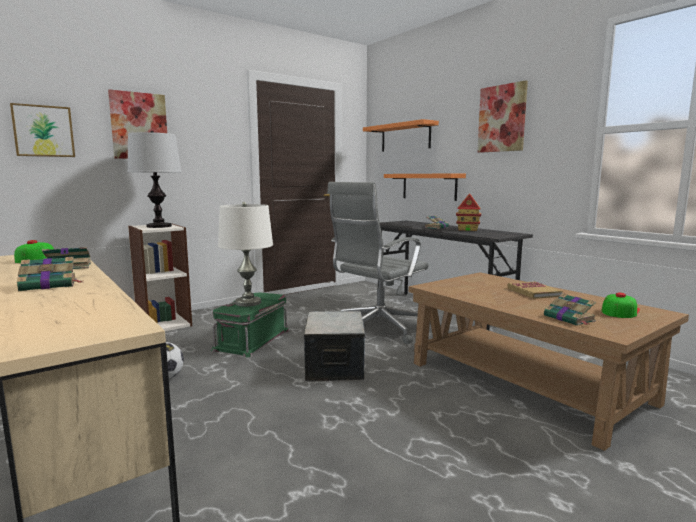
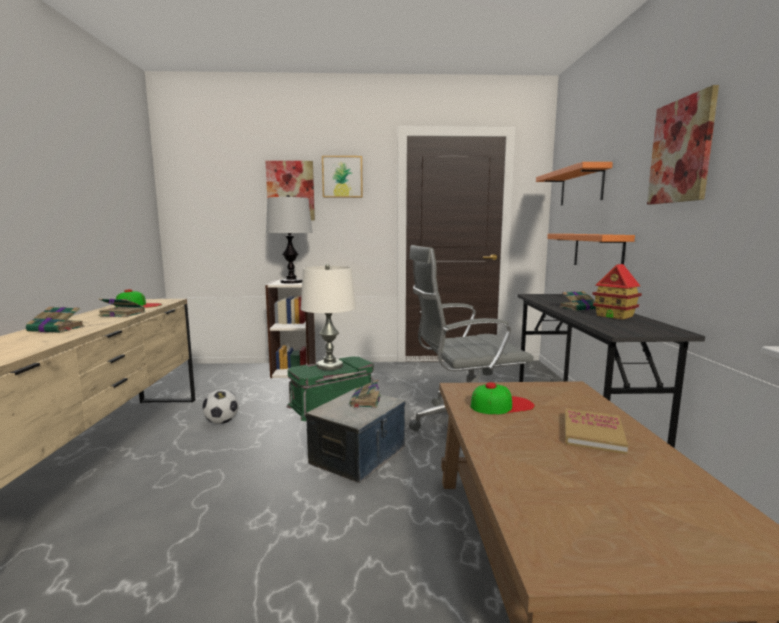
camera: 35 degrees right, 0 degrees up
picture [10,103,75,157] -> picture moved to [322,156,363,198]
book [544,293,596,326] -> book moved to [349,380,381,408]
cap [601,292,640,318] -> cap moved to [471,382,535,415]

